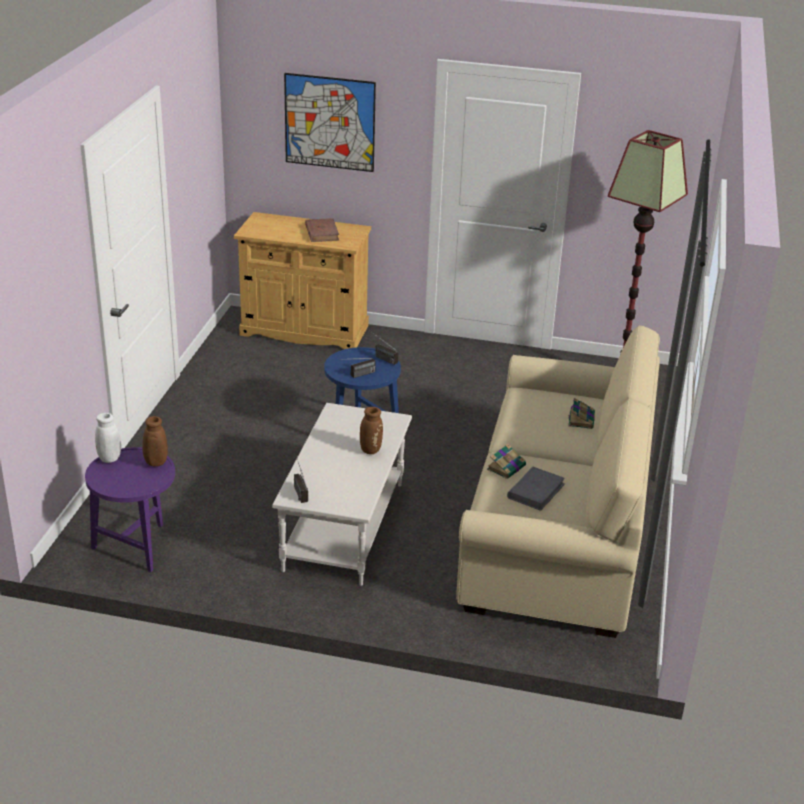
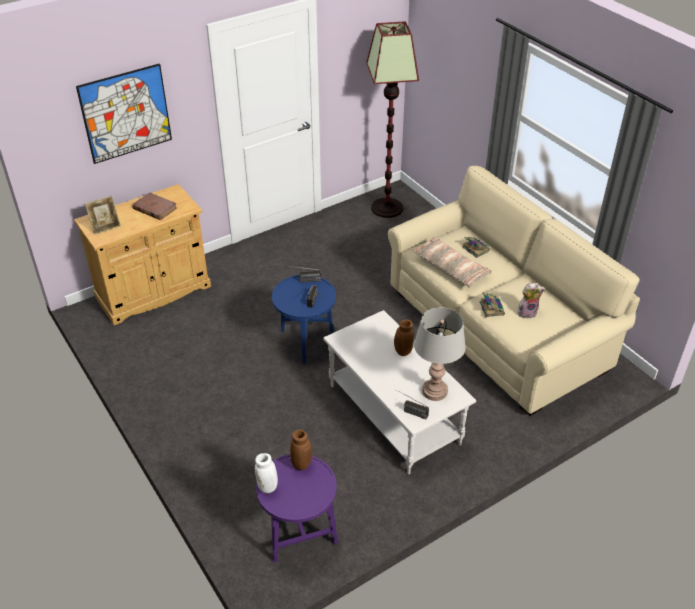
camera: 45 degrees left, 10 degrees up
grey book [507,467,565,511] -> plush toy [518,283,545,318]
none -> picture frame [85,196,121,235]
none -> pillow [412,237,492,288]
none -> grey table lamp [414,307,466,401]

